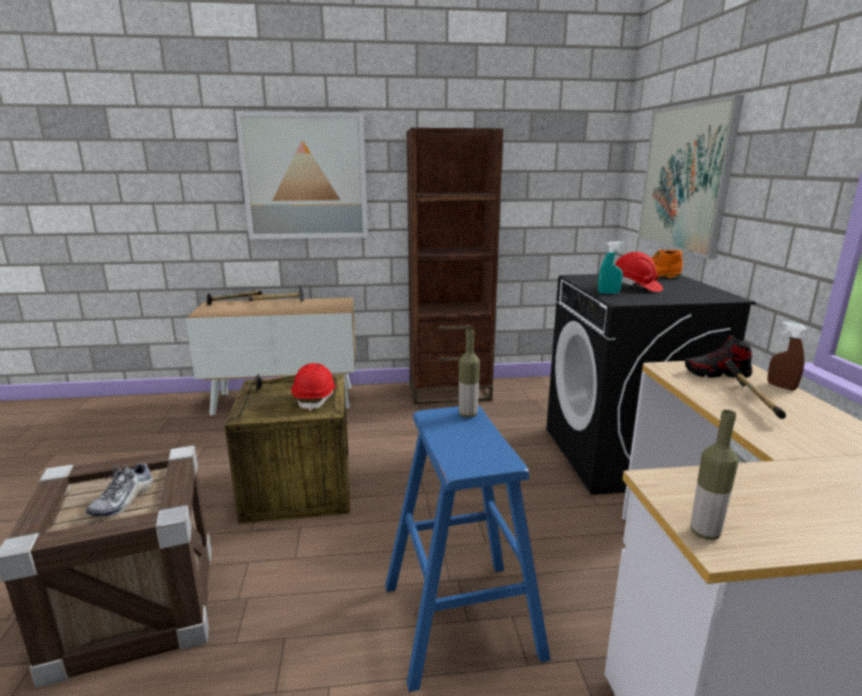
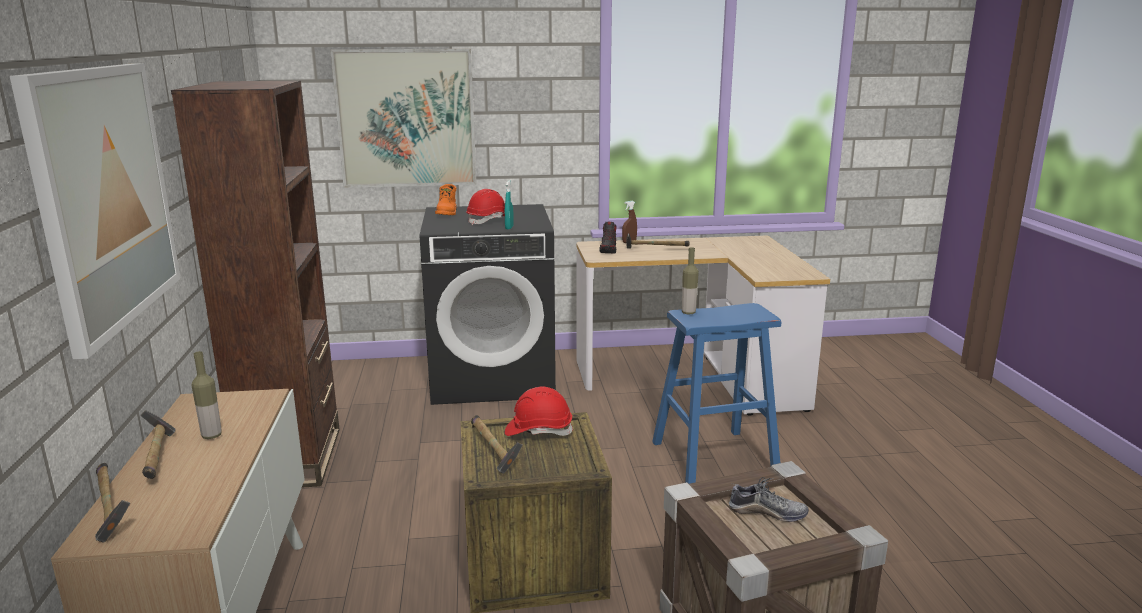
camera: 90 degrees left, 0 degrees up
bottle [690,410,739,540] -> bottle moved to [192,351,222,439]

